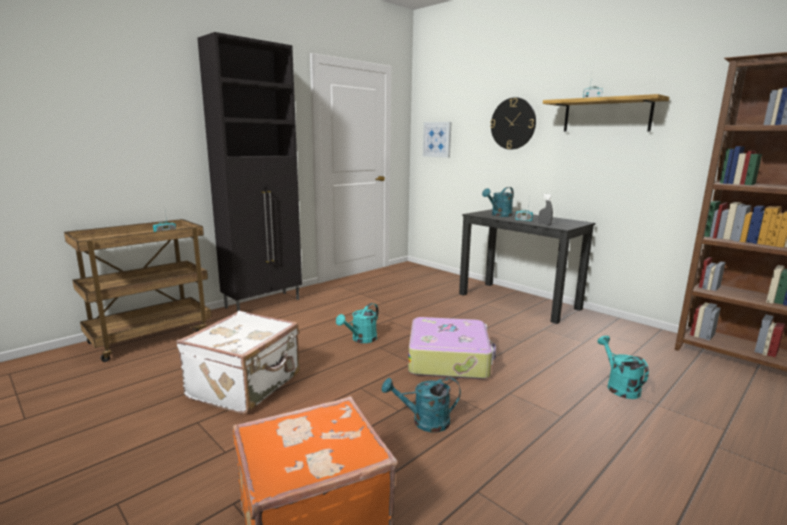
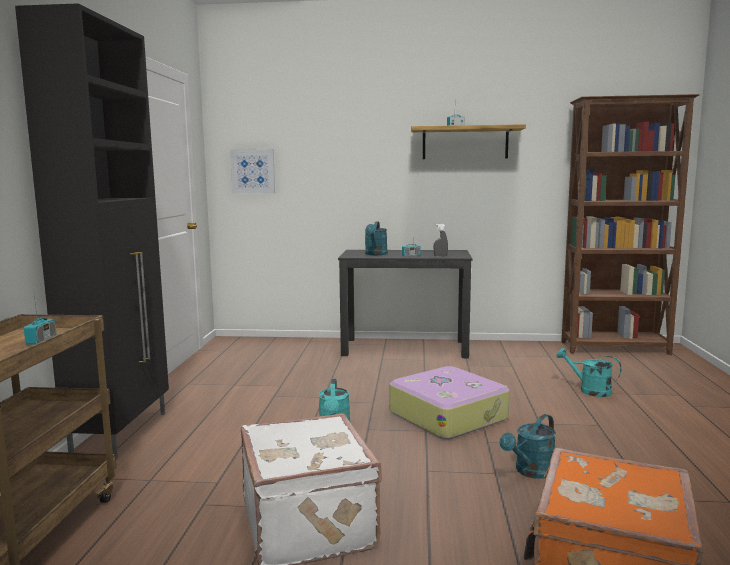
camera: 40 degrees left, 5 degrees down
wall clock [490,97,536,149] -> none

